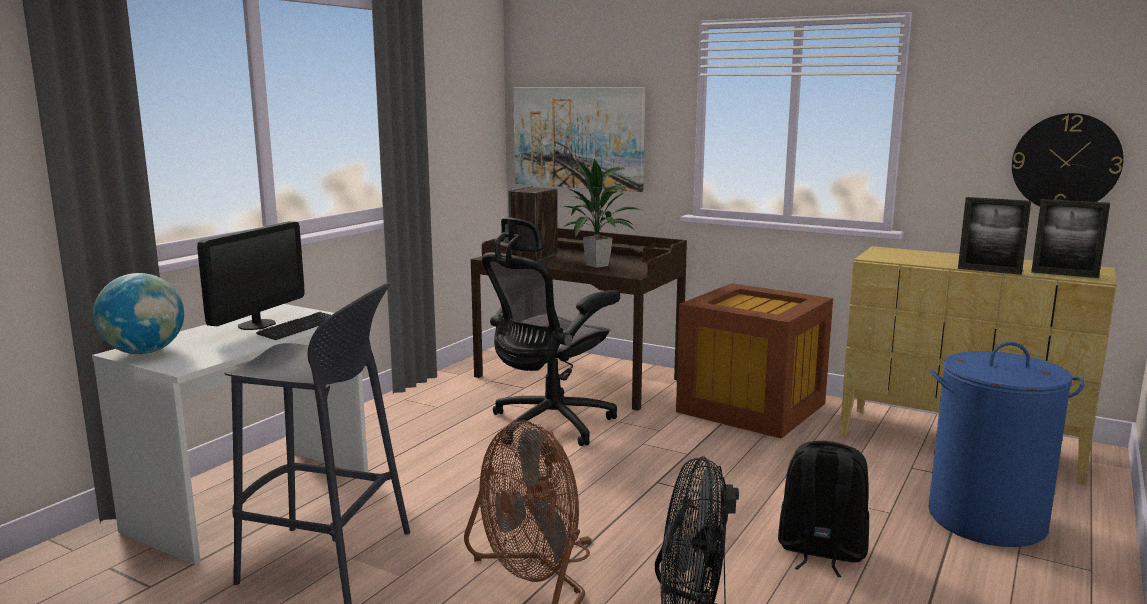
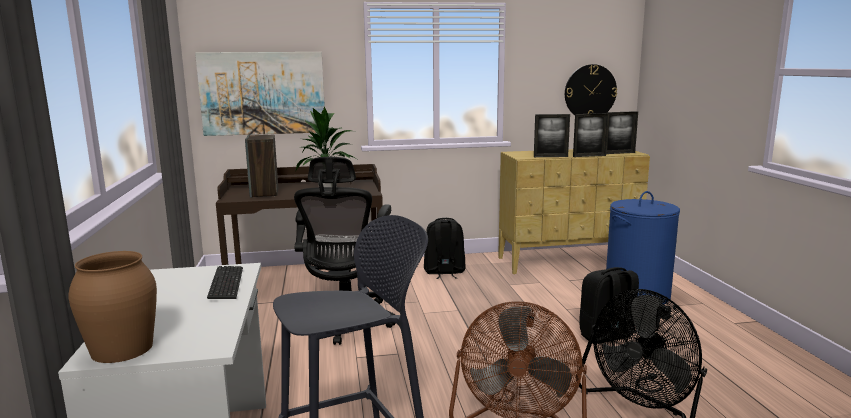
camera: 40 degrees left, 0 degrees up
globe [93,273,184,354] -> brown vase [69,251,157,363]
monitor [197,221,305,330] -> none
brown storage box [676,283,833,439] -> black backpack [424,218,466,279]
none -> picture frame [534,114,570,157]

